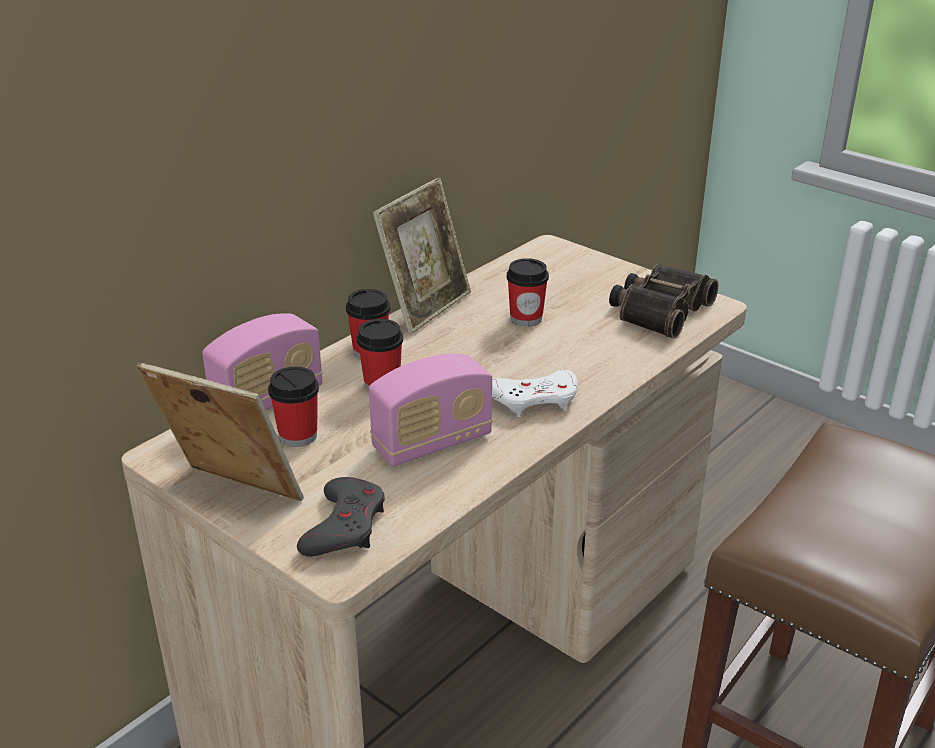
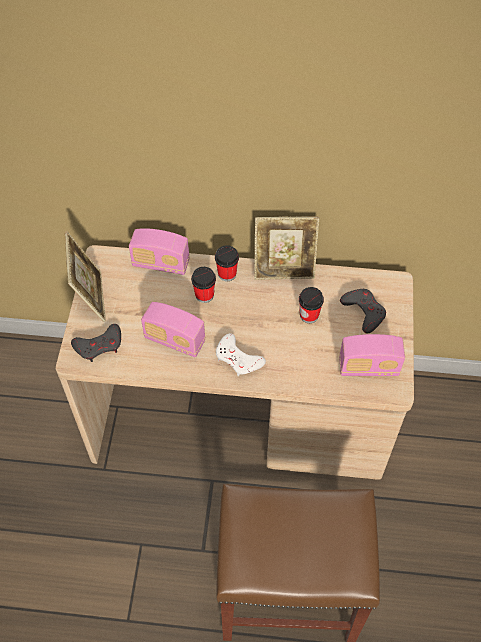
camera: 55 degrees right, 25 degrees up
cup [268,367,319,447] -> none
binoculars [609,264,719,338] -> radio [339,334,405,376]
none -> grey game controller [340,289,386,334]

